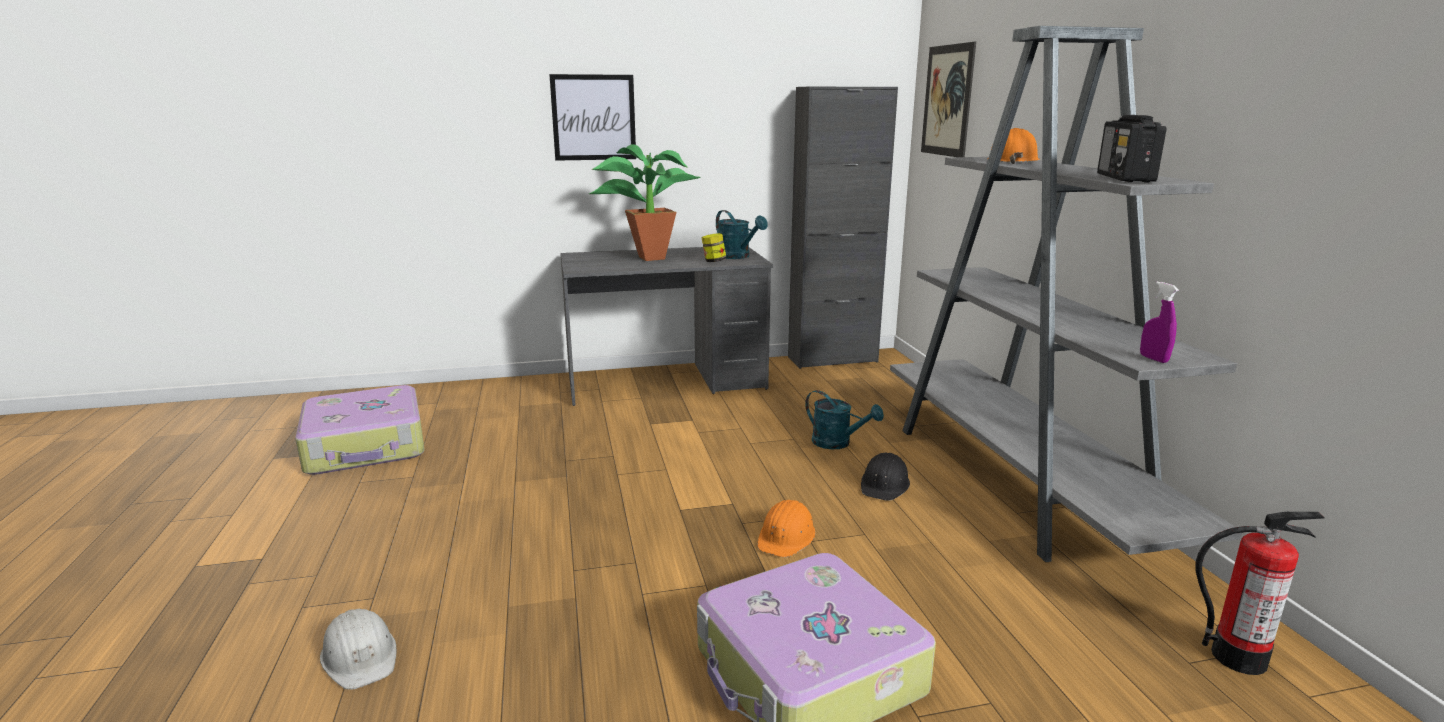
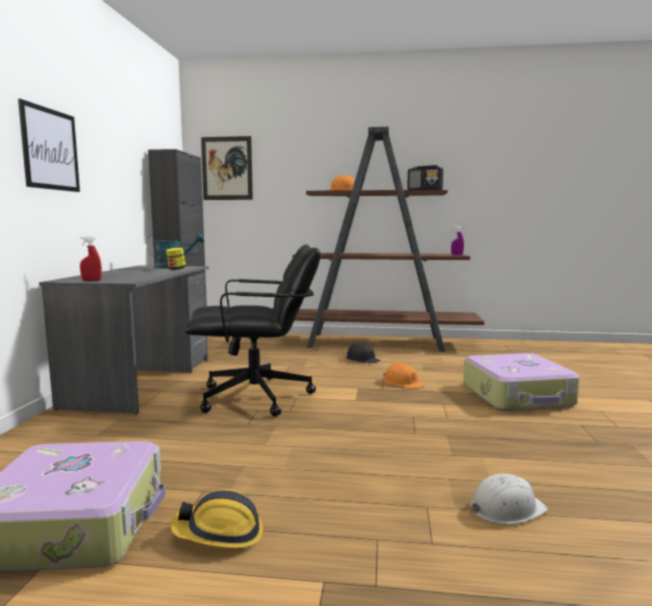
camera: 70 degrees left, 10 degrees down
potted plant [589,144,701,261] -> none
turquoise watering can [805,390,884,449] -> none
grey bookcase [890,26,1242,562] -> brown bookcase [292,127,484,352]
fire extinguisher [1195,512,1325,675] -> none
none -> red spray bottle [80,236,102,281]
none -> hard hat [170,489,263,548]
none -> black office chair [184,244,321,416]

